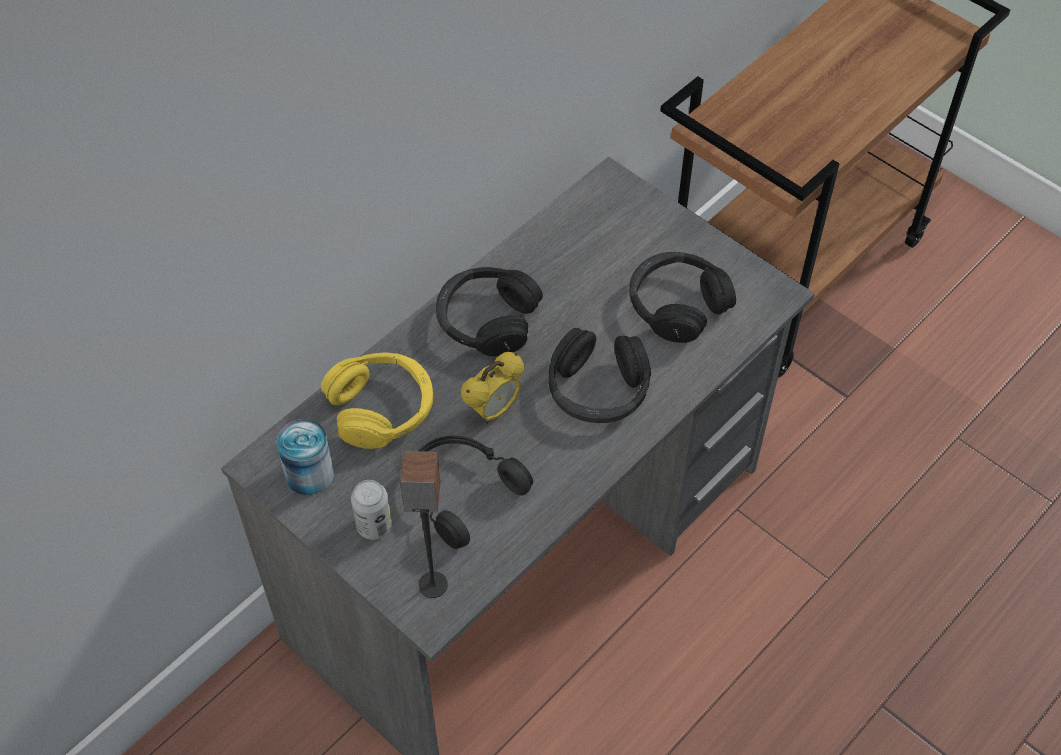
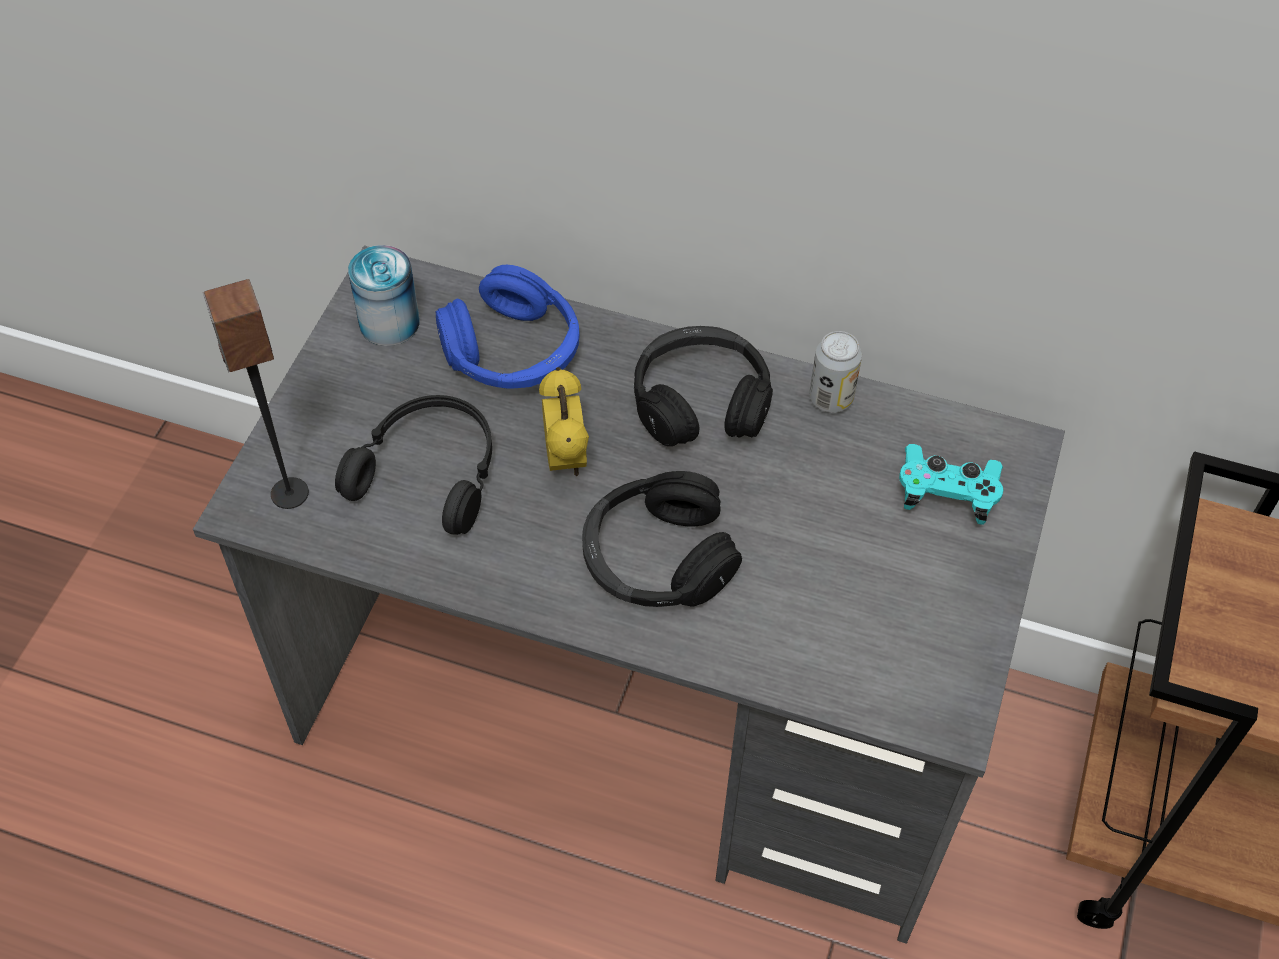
camera: 65 degrees right, 0 degrees up
yellow headphones [321,352,433,449] -> blue headphones [436,265,579,389]
can [351,480,392,540] -> can moved to [809,331,862,413]
alarm clock [460,352,524,424] -> alarm clock turned 120 degrees counterclockwise [539,367,589,476]
black headphones [629,252,736,343] -> none
none -> turquoise game controller [899,444,1003,525]

